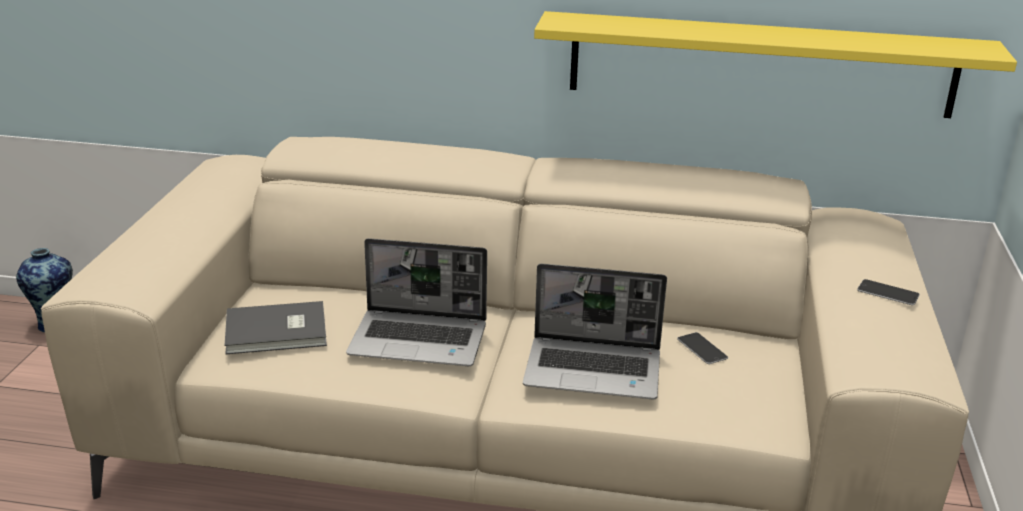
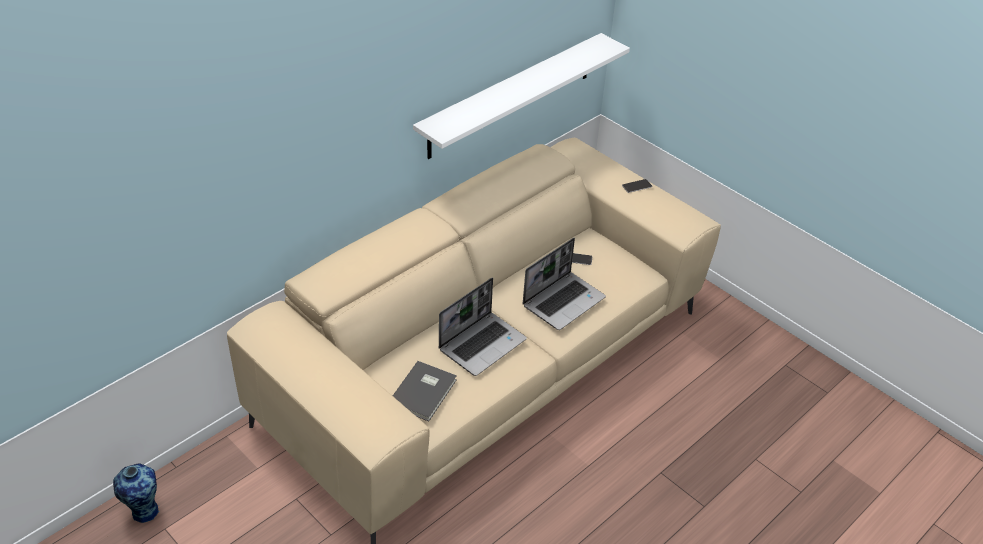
camera: 55 degrees left, 15 degrees up
yellow shelf [534,11,1017,118] -> white shelf [413,33,630,159]

